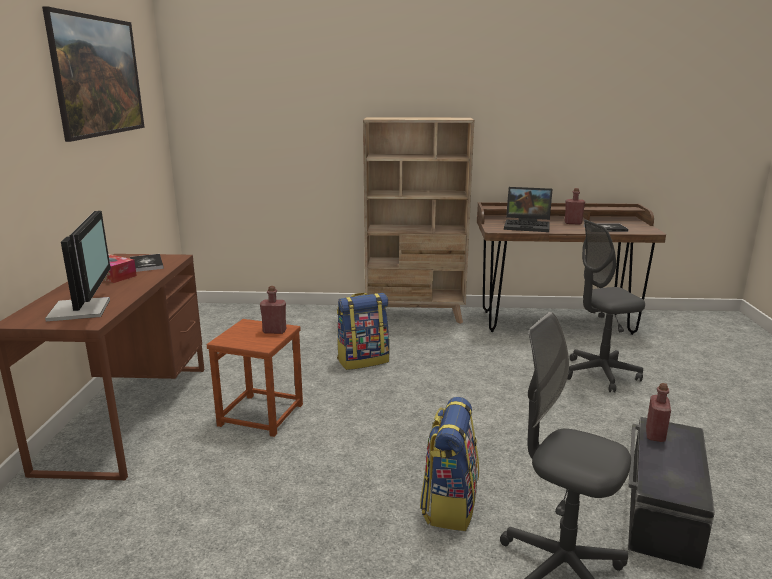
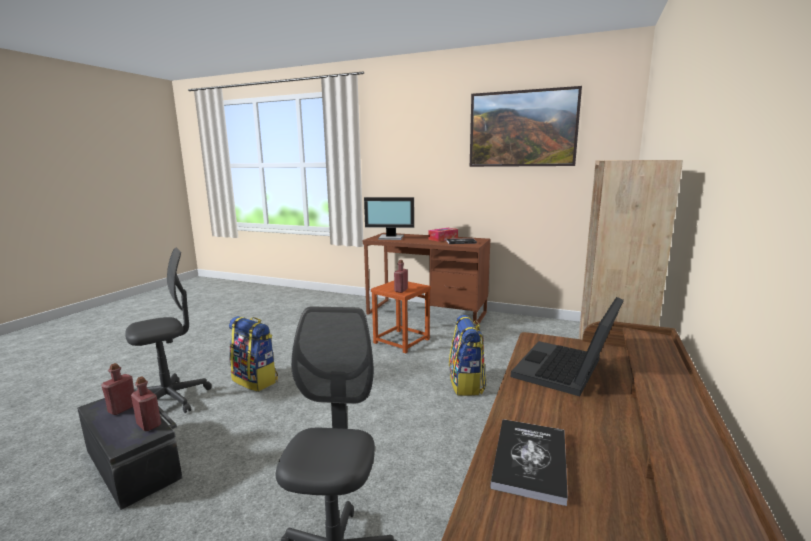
camera: 110 degrees right, 5 degrees down
red bottle [564,188,585,225] -> red bottle moved to [101,363,134,415]

